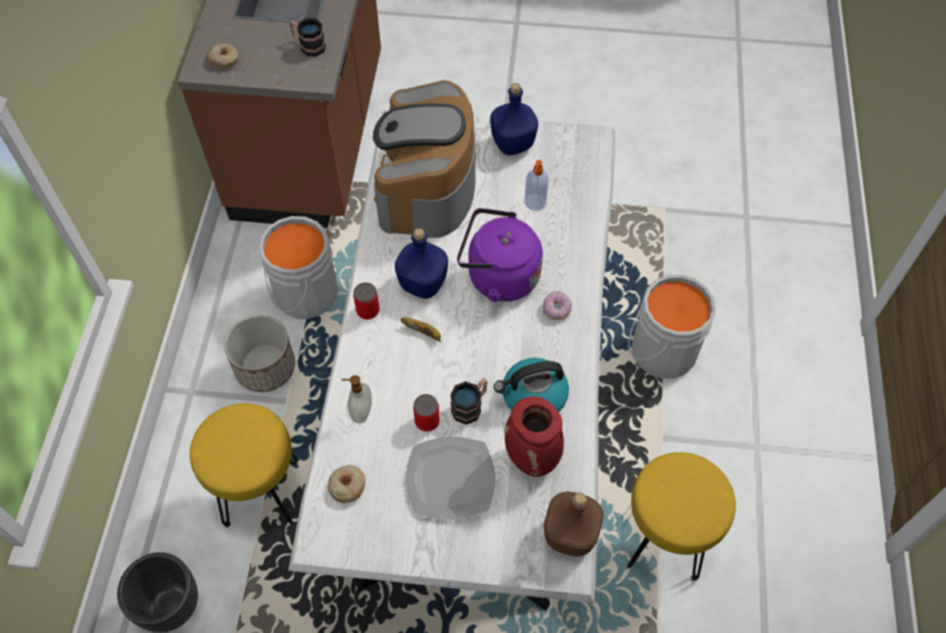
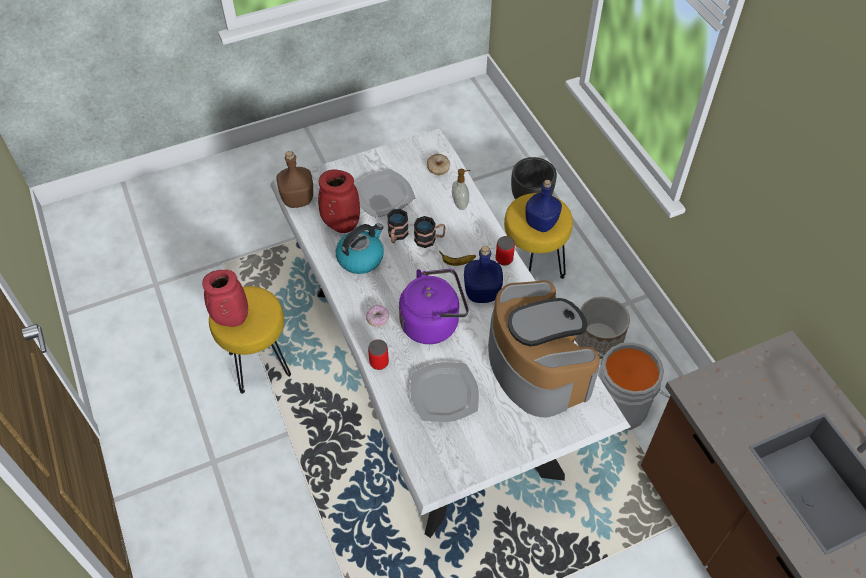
camera: 150 degrees right, 5 degrees down
donut [206,43,239,68] -> none
mug [290,18,326,57] -> mug moved to [414,216,446,248]
can [413,394,440,431] -> can moved to [368,339,389,370]
blue bottle [490,83,538,155] -> blue bottle moved to [525,180,562,232]
soap dispenser [524,160,549,211] -> plate [410,362,479,422]
grey bucket [628,275,716,379] -> none
none -> red vase [203,270,248,327]

